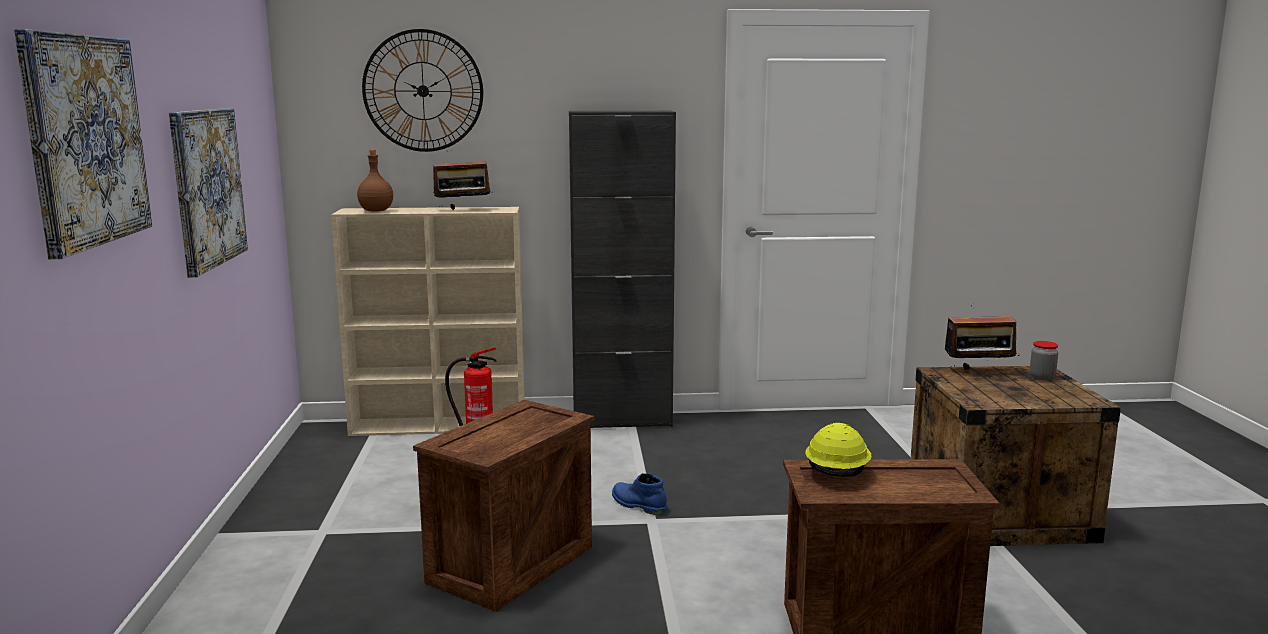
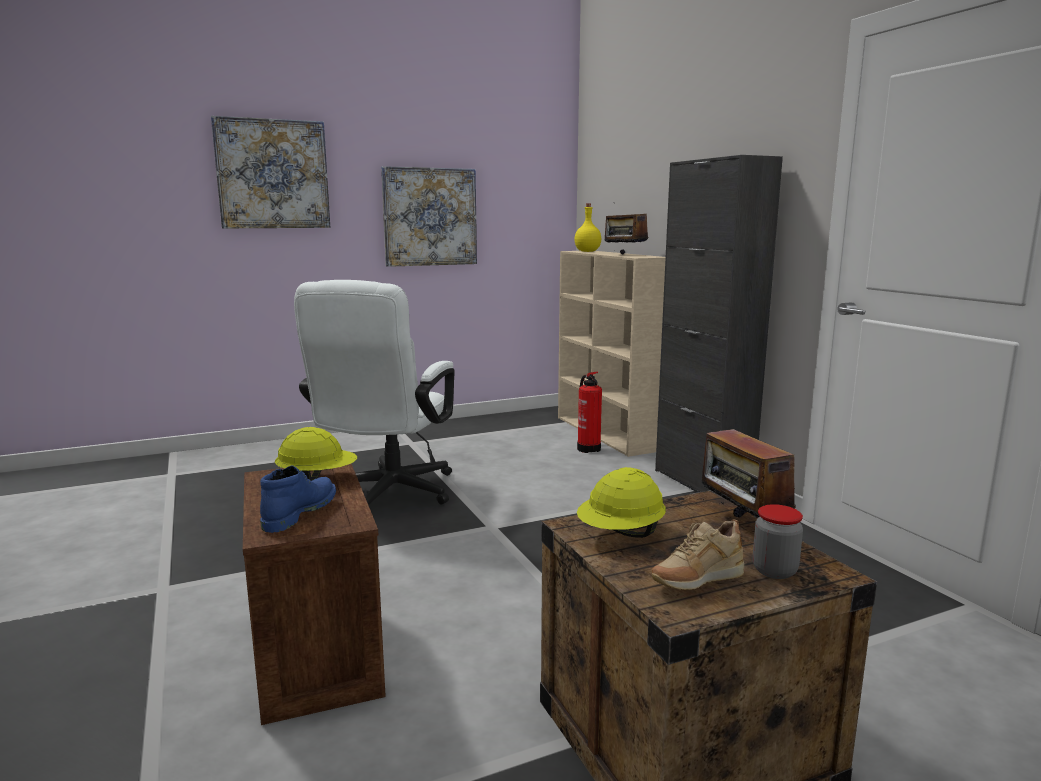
camera: 70 degrees right, 0 degrees up
brown bottle [357,150,393,212] -> yellow bottle [574,203,601,252]
wall clock [362,29,483,152] -> none
crate [413,400,594,612] -> white office chair [294,280,455,508]
blue boot [612,473,668,515] -> blue boot moved to [260,465,336,533]
none -> yellow hard hat [577,467,666,538]
none -> beige shoe [651,519,744,590]

